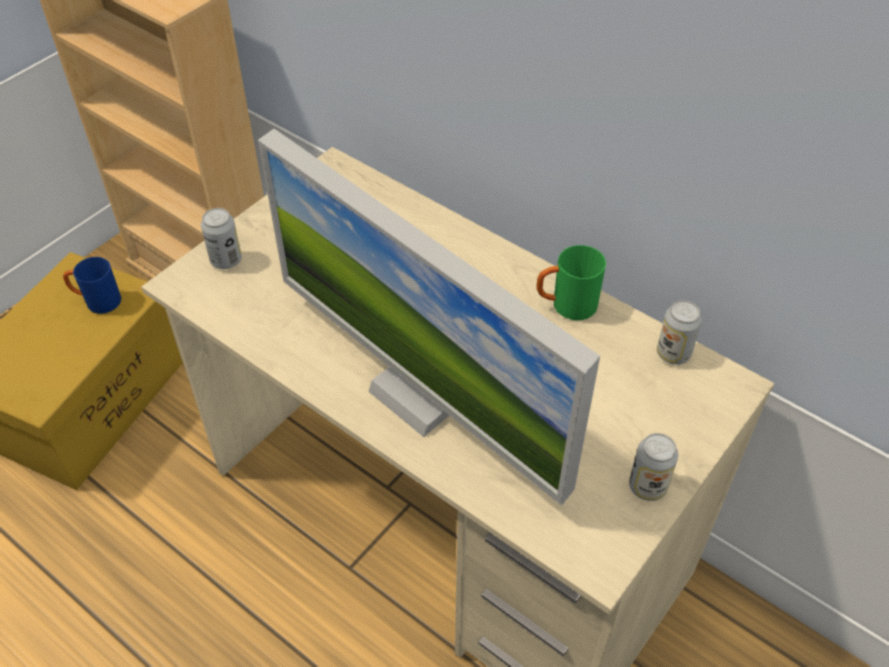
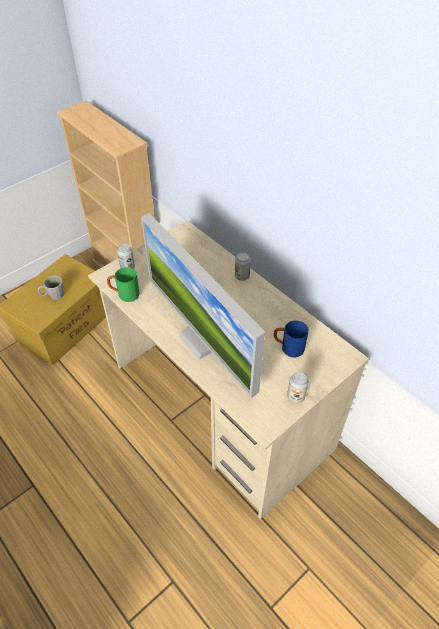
camera: 10 degrees right, 0 degrees up
blue mug [63,257,121,314] -> blue mug moved to [274,320,309,357]
green mug [536,245,606,320] -> green mug moved to [107,267,140,302]
can [657,300,702,365] -> can moved to [235,252,251,281]
none -> grey mug [38,275,64,300]

